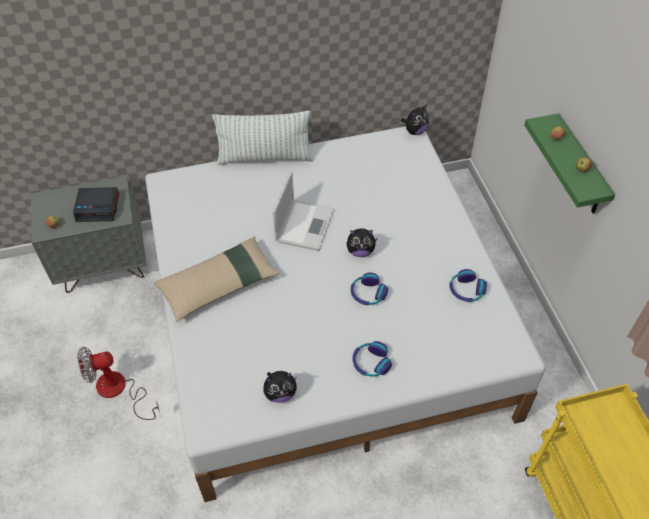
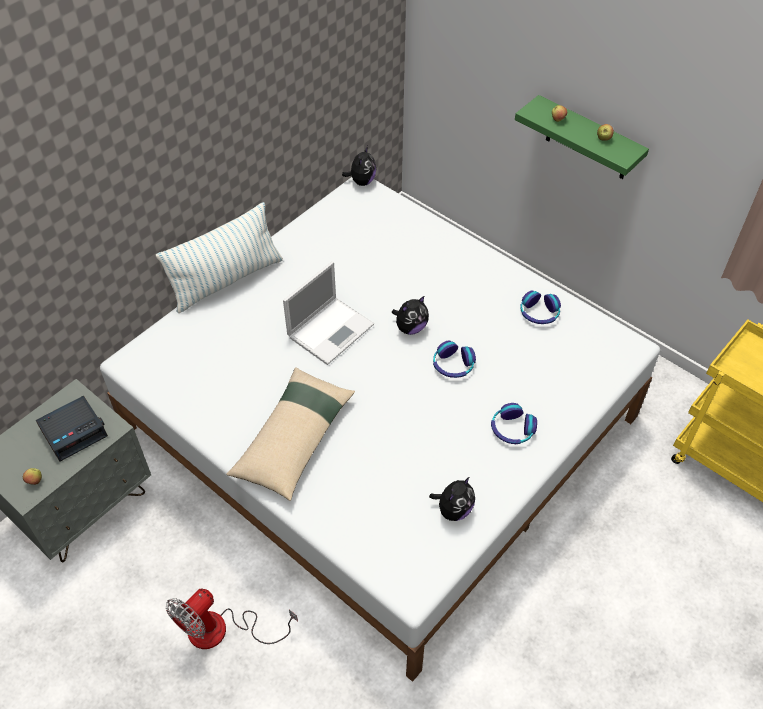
camera: 35 degrees left, 0 degrees up
laptop [273,171,334,251] -> laptop turned 60 degrees clockwise [283,261,374,365]

